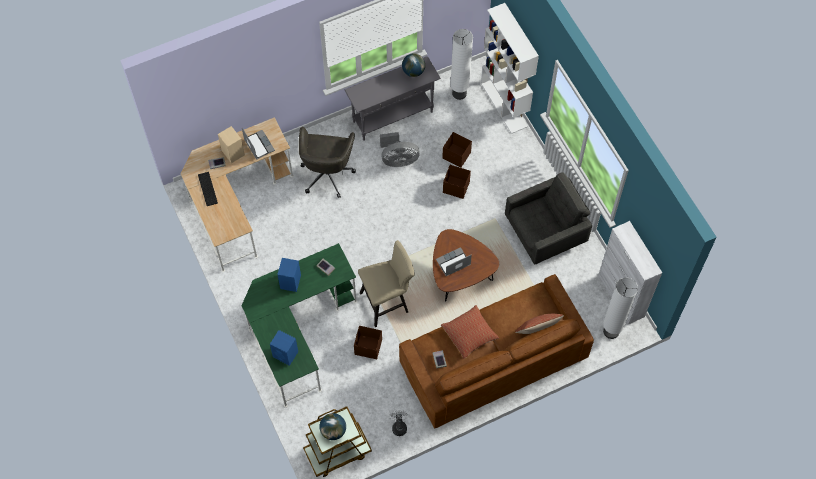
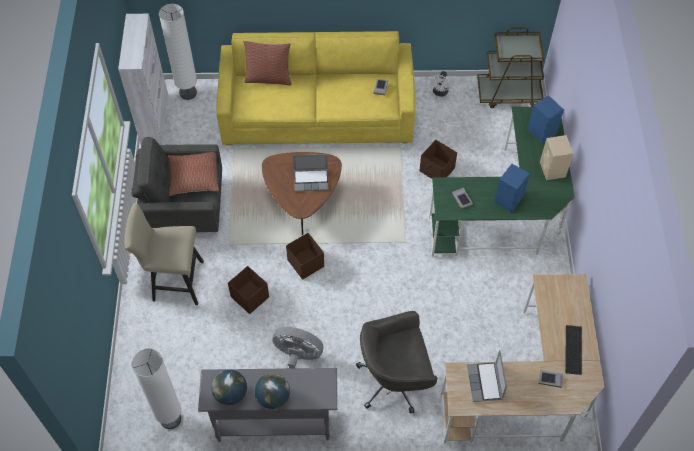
camera: 155 degrees left, 5 degrees down
beige speaker [218,126,245,163] -> beige speaker moved to [540,135,574,180]
grey office chair [299,127,356,198] -> grey office chair turned 135 degrees counterclockwise [356,311,437,414]
globe [319,413,346,440] -> globe moved to [255,373,290,409]
beige stool [358,240,415,328] -> beige stool moved to [124,203,204,305]
brown sofa [399,274,594,428] -> yellow sofa [217,31,416,145]
pillow [441,305,499,359] -> pillow moved to [168,152,219,196]
brown storage box [442,132,472,168] -> brown storage box moved to [286,233,324,280]
white bookcase [481,3,539,134] -> none

